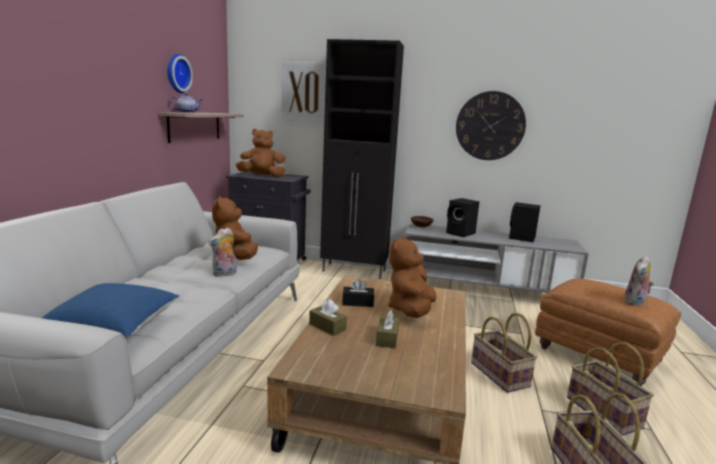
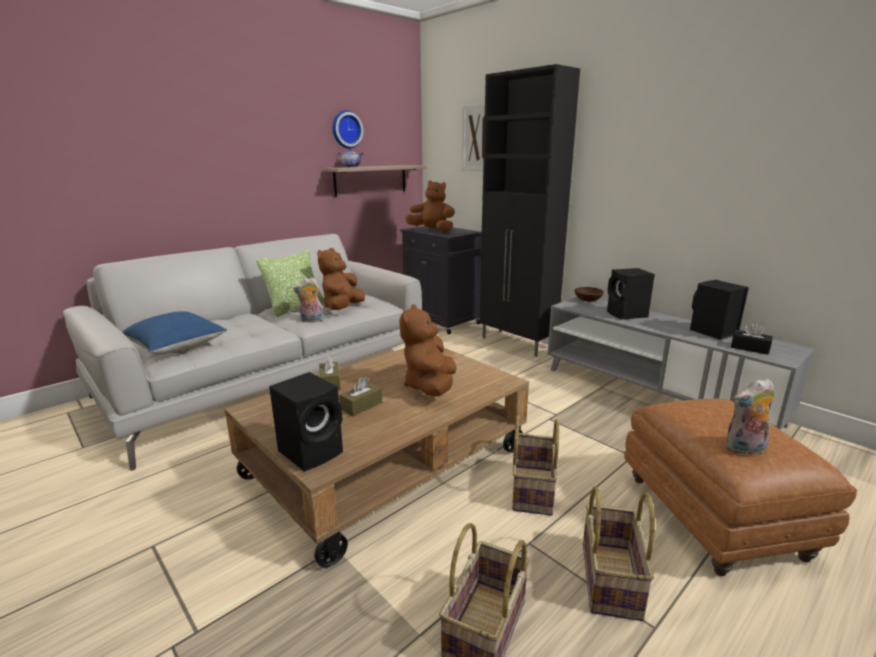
camera: 35 degrees right, 5 degrees up
black tissue box [342,279,374,307] -> black tissue box moved to [731,322,773,354]
brown plush toy [388,236,437,318] -> brown plush toy turned 45 degrees counterclockwise [399,304,457,396]
wall clock [456,91,526,160] -> none
none -> pillow [256,250,324,318]
none -> black speaker [269,372,343,471]

